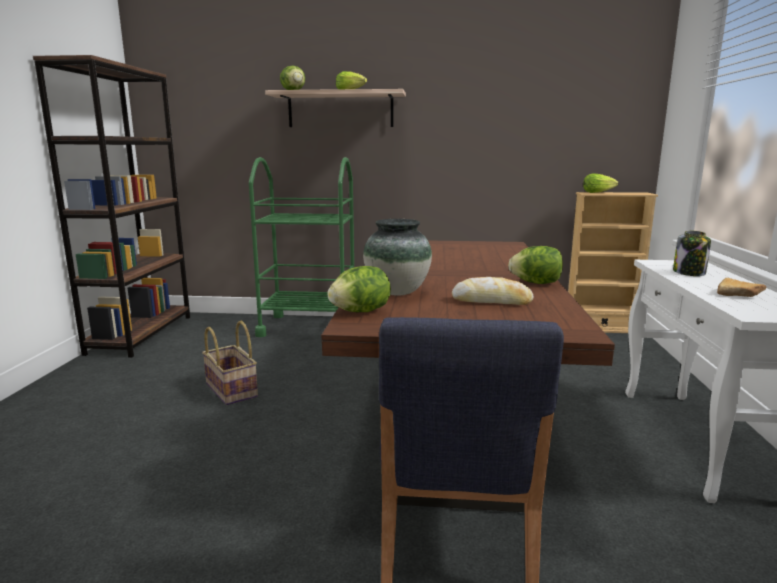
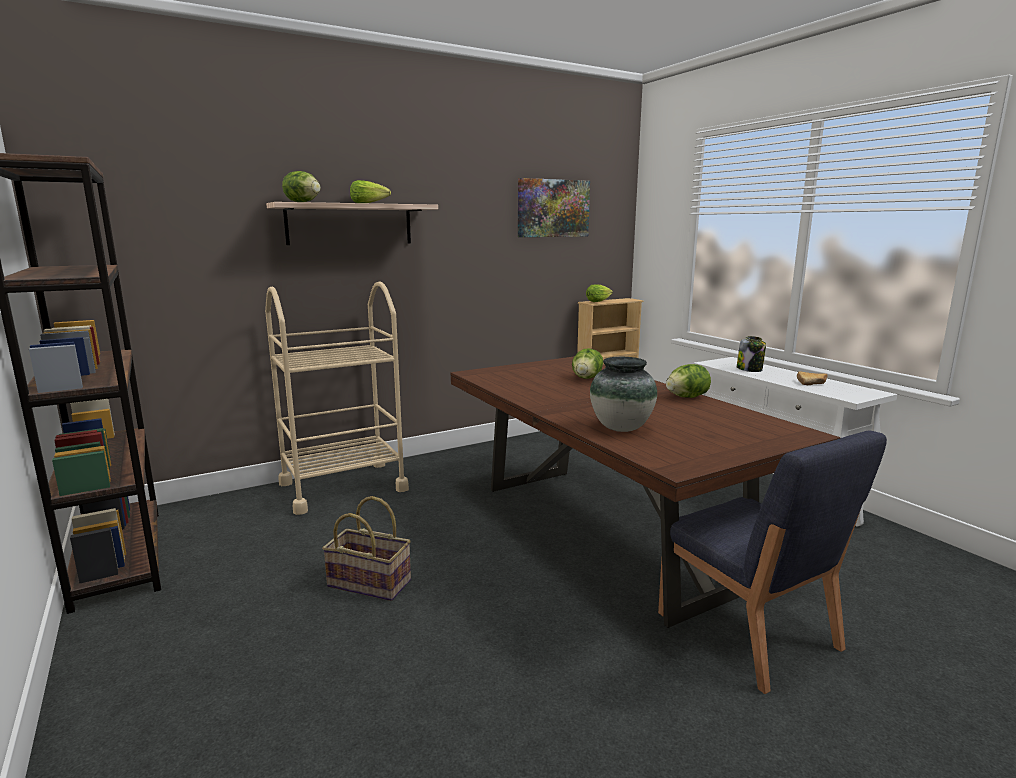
camera: 35 degrees left, 0 degrees up
green cart [249,157,354,337] -> beige cart [265,281,409,515]
lettuce [327,266,391,312] -> lettuce moved to [572,348,603,379]
bread [452,277,534,305] -> none
none -> picture [518,178,590,237]

